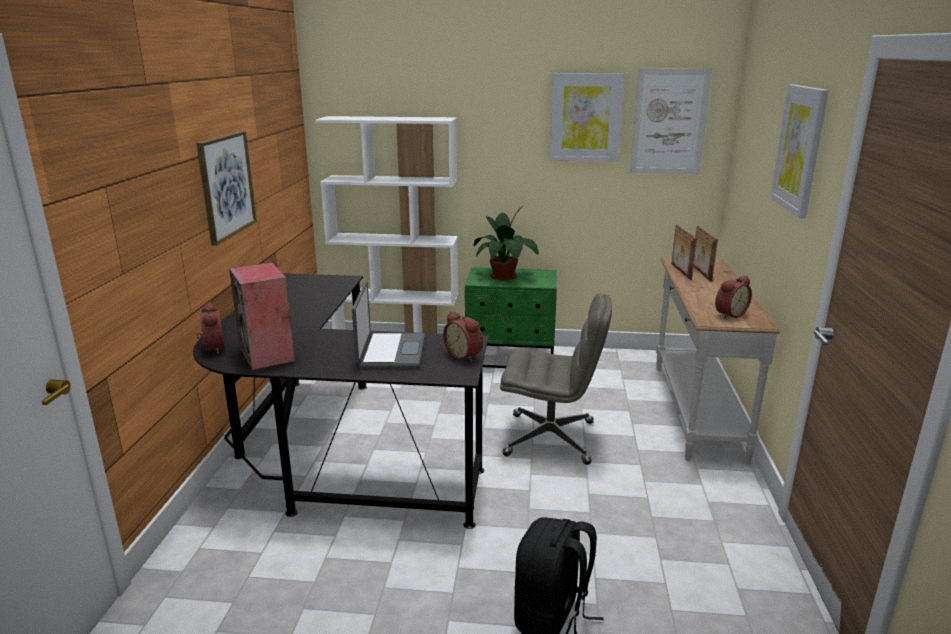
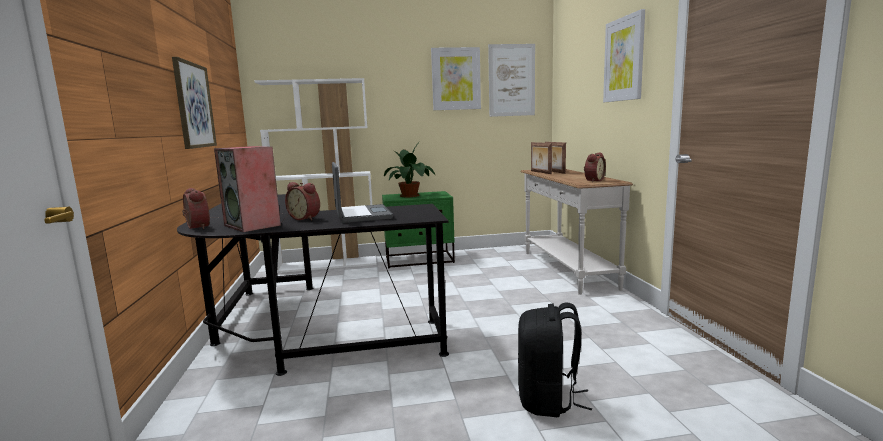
camera: 15 degrees left, 10 degrees down
alarm clock [443,311,483,362] -> alarm clock moved to [285,182,320,220]
grey office chair [500,294,612,465] -> none

